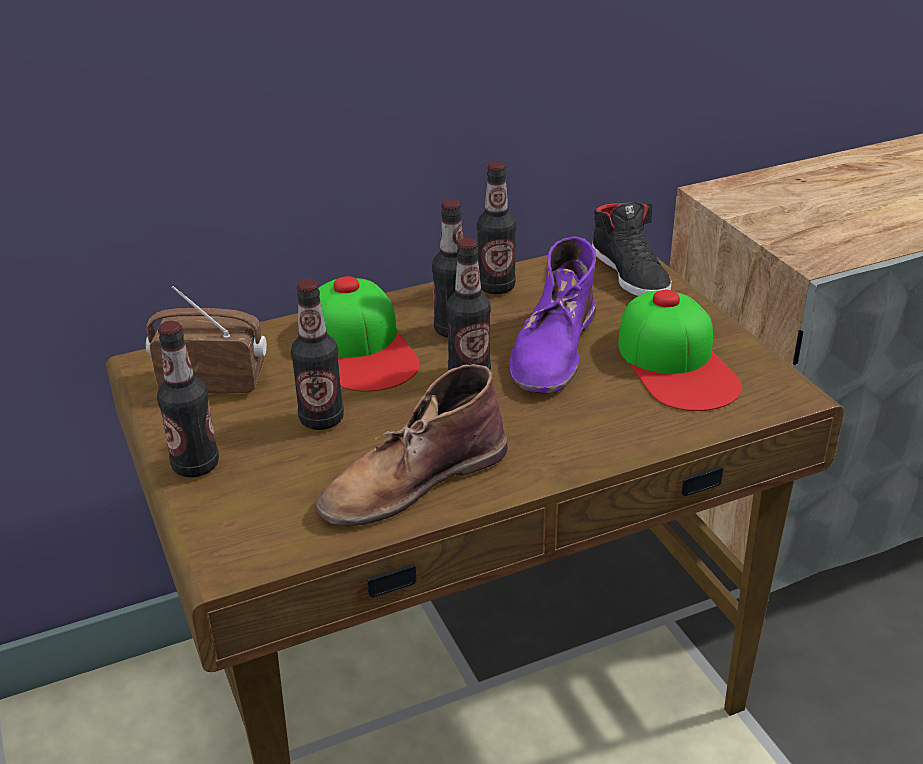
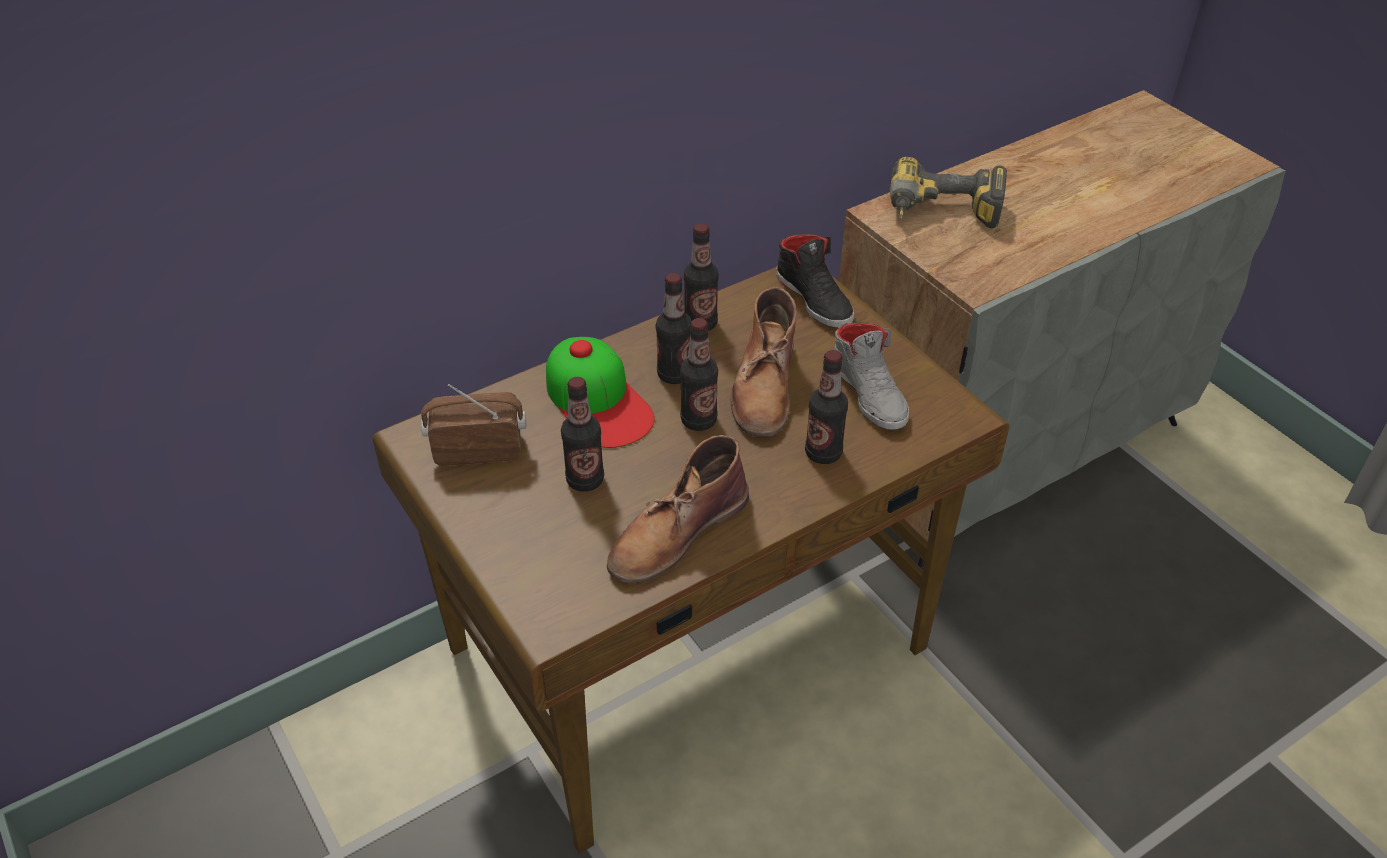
camera: 10 degrees left, 10 degrees up
bottle [157,321,219,477] -> bottle moved to [805,350,848,464]
purple boot [509,236,596,394] -> brown boot [731,287,797,437]
cap [618,290,742,411] -> grey shoe [834,322,909,430]
none -> power drill [890,157,1007,228]

